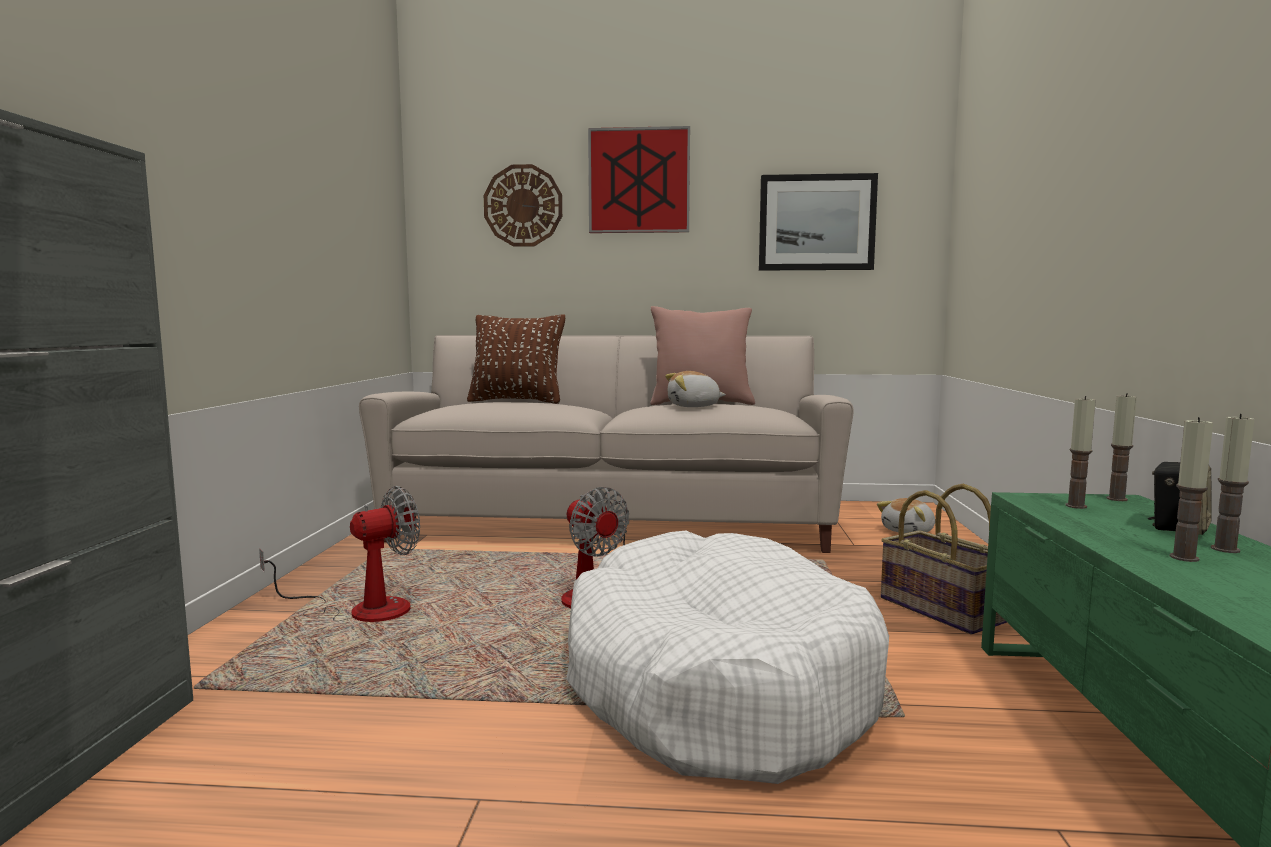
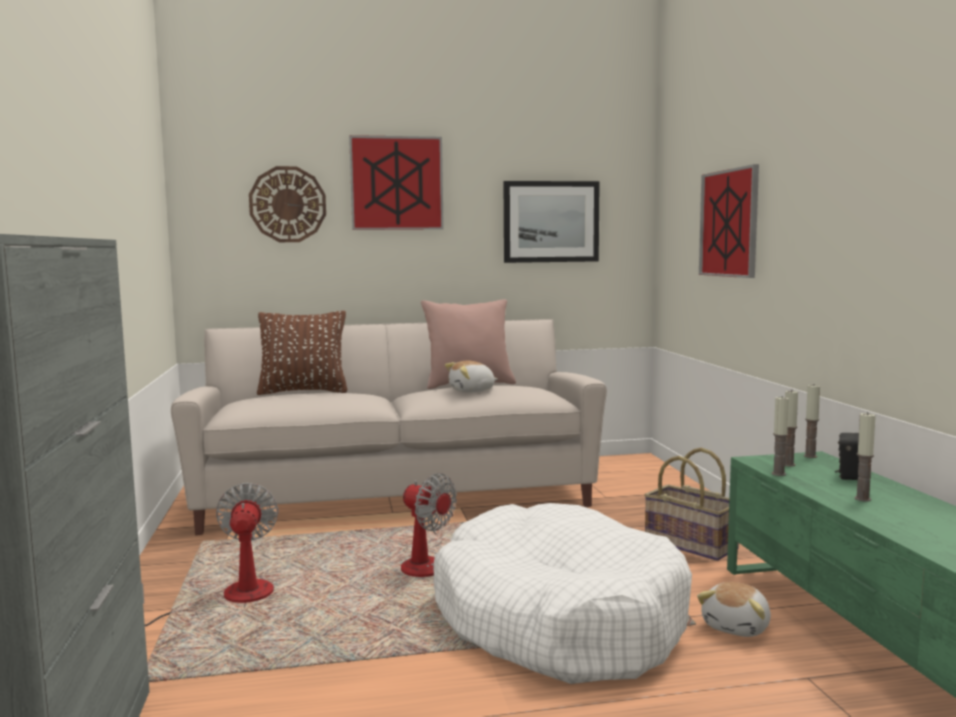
camera: 15 degrees left, 0 degrees up
fan [259,486,420,622] -> fan turned 45 degrees counterclockwise [142,483,279,626]
plush toy [877,498,935,533] -> plush toy moved to [697,582,771,637]
candle [1211,414,1254,553] -> candle moved to [772,396,789,476]
none -> picture [699,164,759,278]

